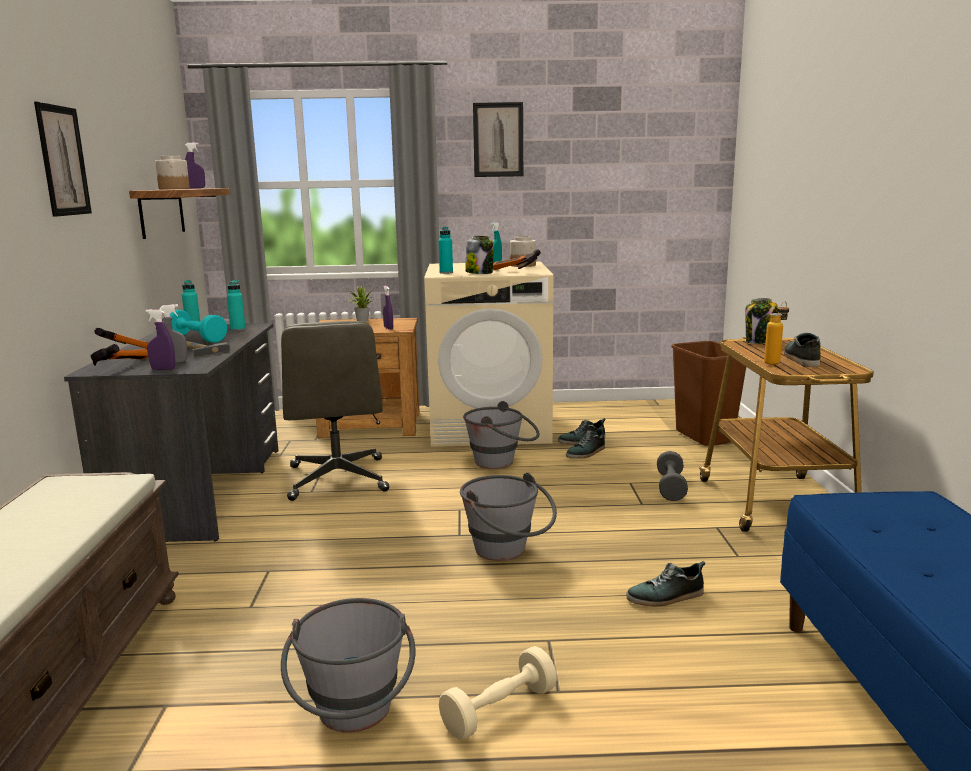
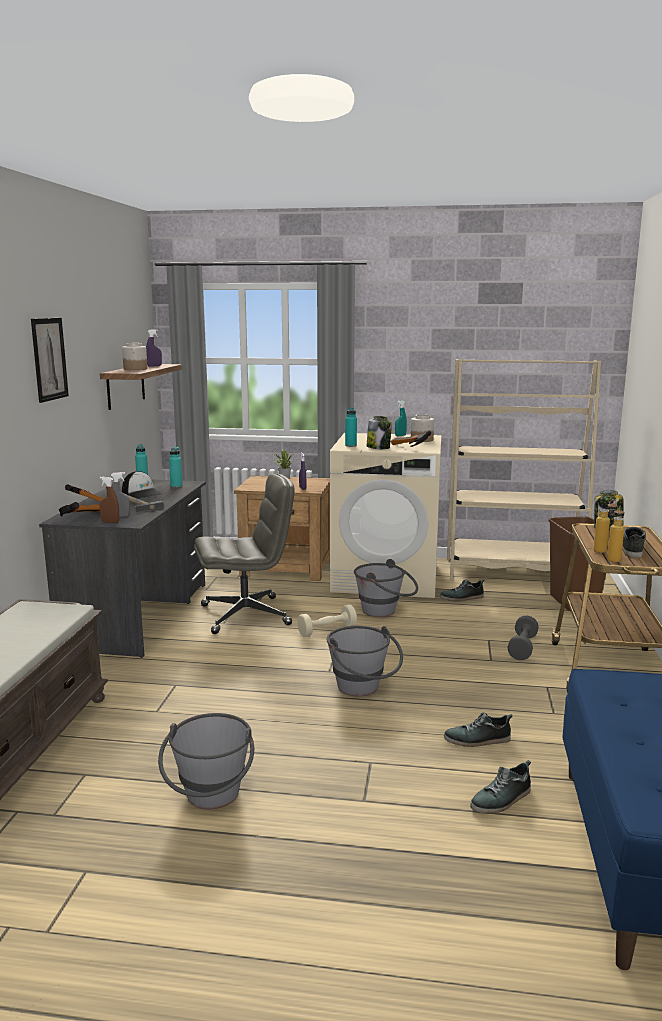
camera: 10 degrees right, 0 degrees up
purple spray bottle [145,309,175,370] -> brown spray bottle [100,477,119,523]
turquoise dumbbell [170,310,227,343] -> cap [122,471,163,499]
grey office chair [281,321,389,501] -> grey office chair turned 105 degrees counterclockwise [194,474,295,634]
beige dumbbell [439,646,557,740] -> beige dumbbell moved to [297,604,357,637]
picture [473,102,523,177] -> none
shoe [566,427,605,459] -> shoe moved to [470,760,531,813]
none -> beige bookcase [447,359,601,580]
none -> bottle [607,507,624,562]

